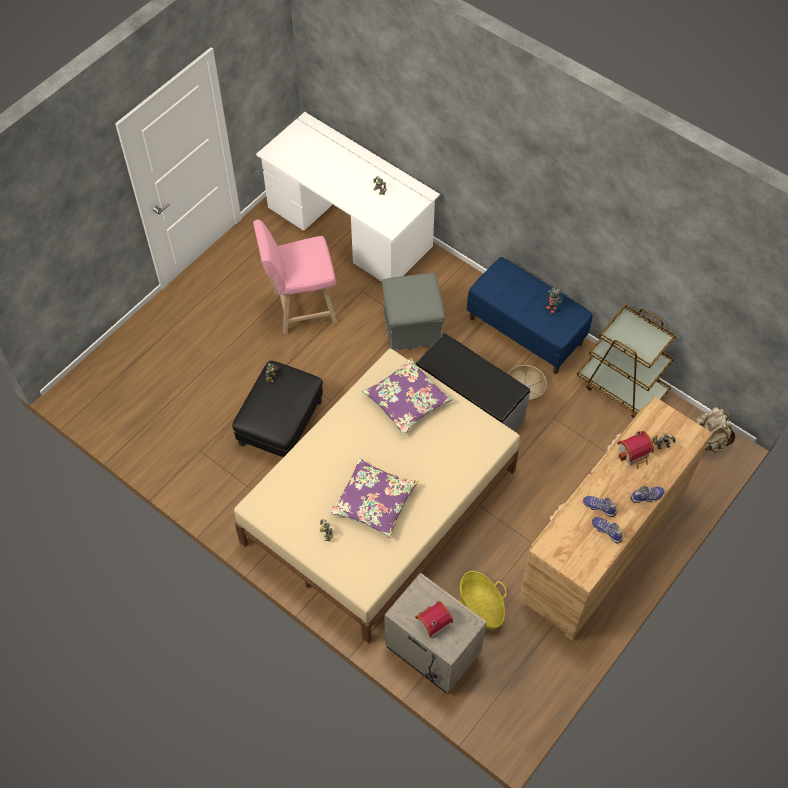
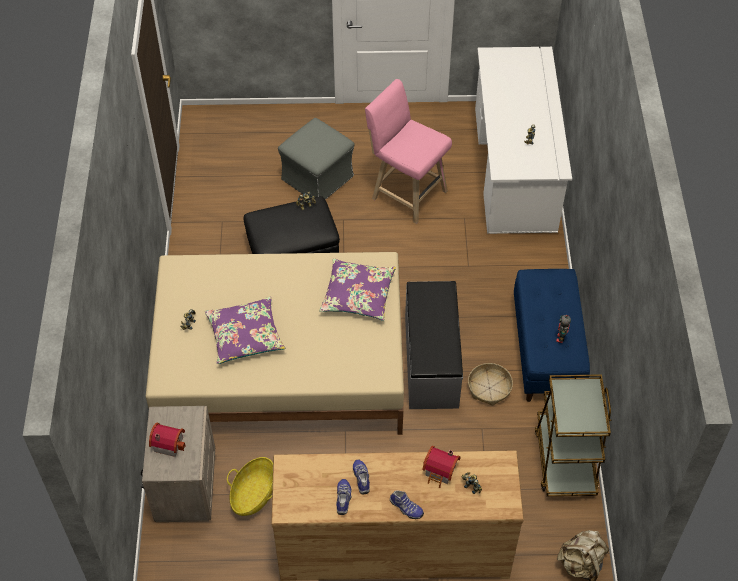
camera: 50 degrees right, 5 degrees down
grey ottoman [382,273,445,350] -> grey ottoman moved to [278,118,355,200]

